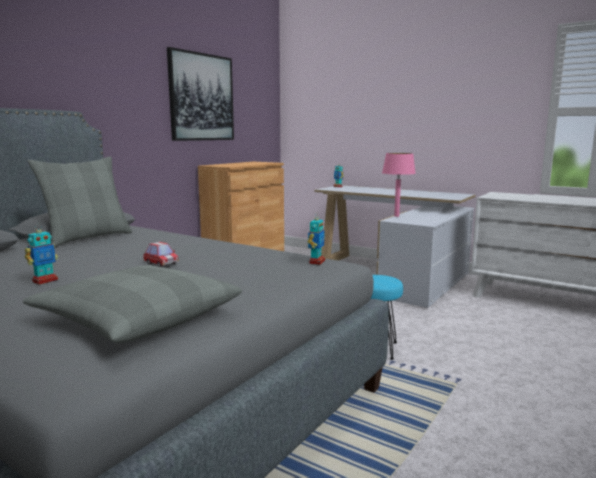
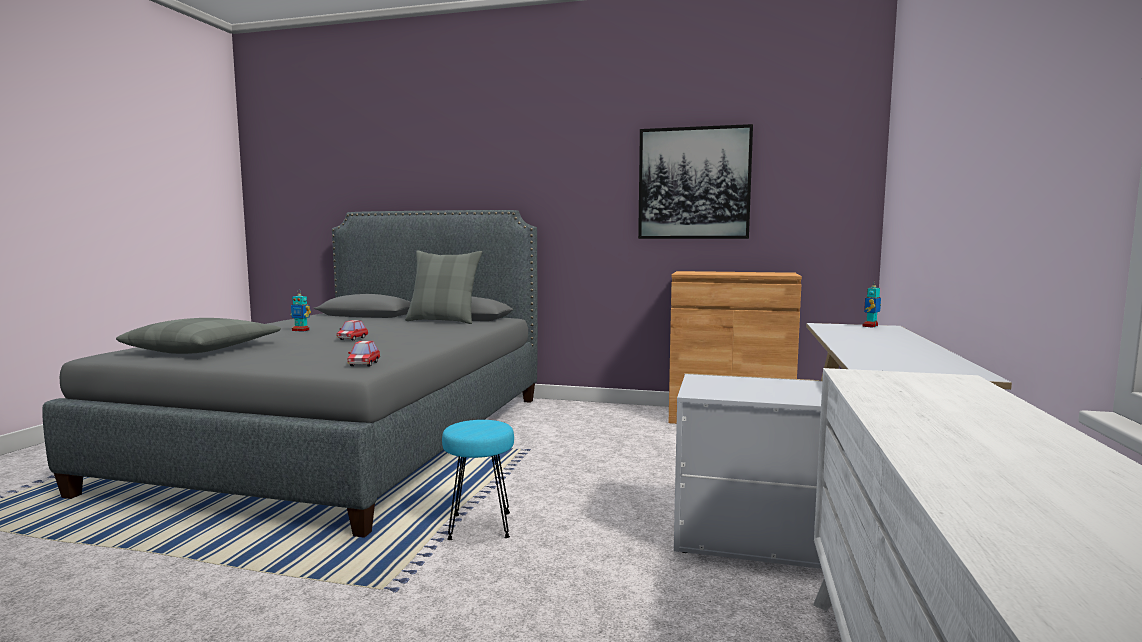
camera: 70 degrees right, 5 degrees down
toy robot [308,213,325,265] -> toy car [347,341,380,366]
pink table lamp [382,153,416,217] -> none

